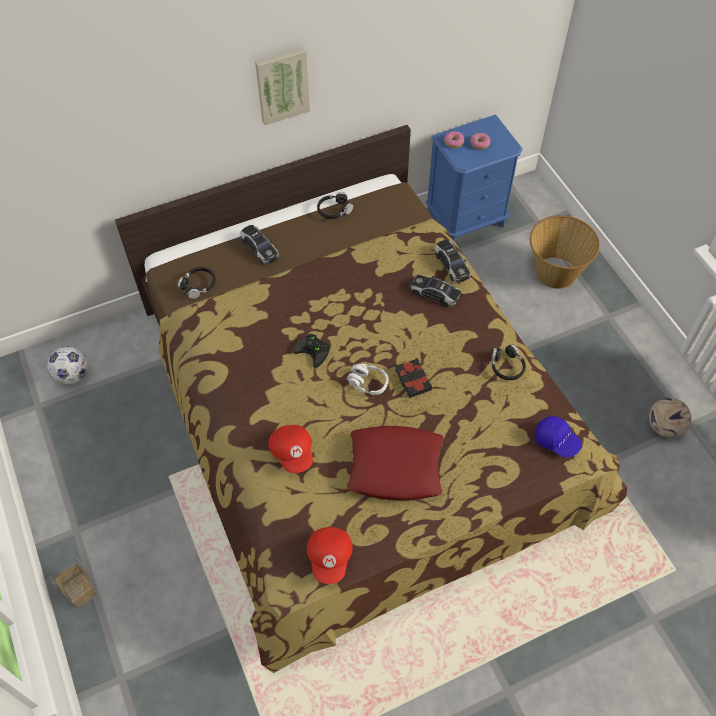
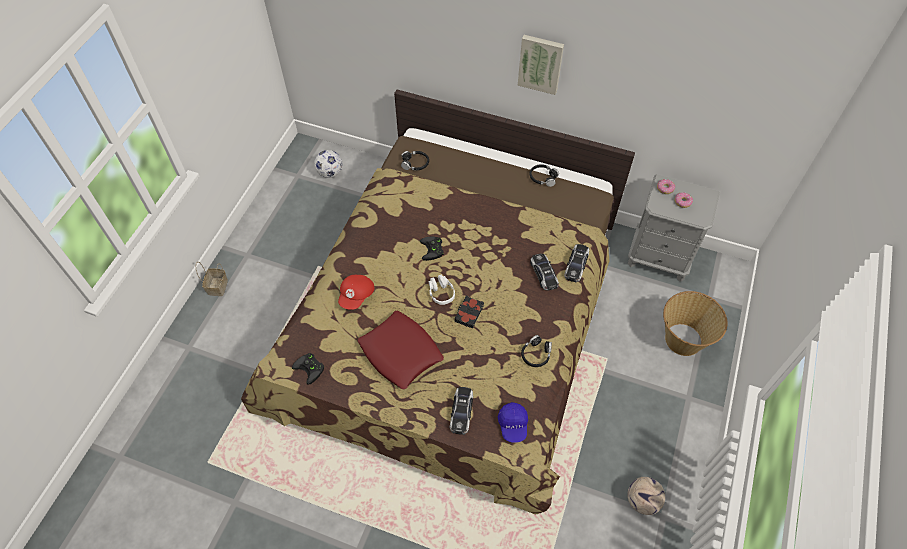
camera: 45 degrees right, 0 degrees up
toy car [240,225,279,264] -> toy car moved to [450,387,473,435]
red cap [307,527,353,584] -> black game controller [292,353,324,385]
blue nightstand [426,115,522,241] -> grey nightstand [628,174,720,282]

